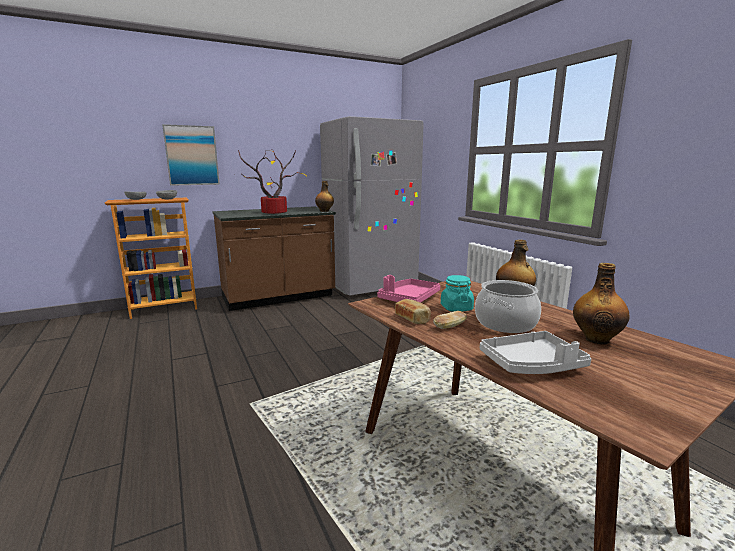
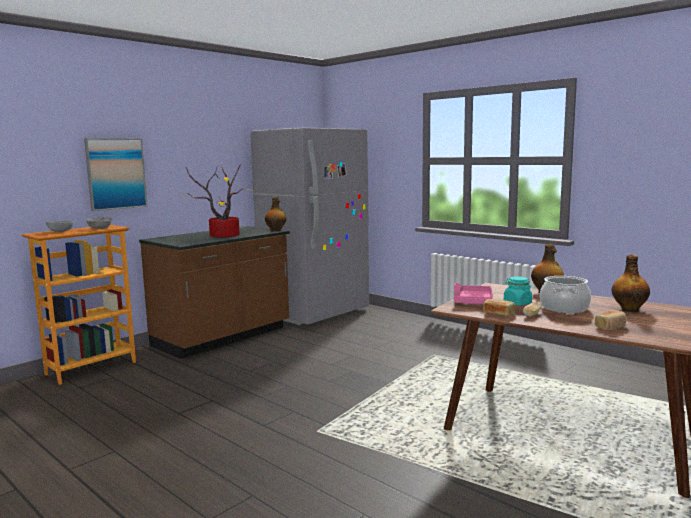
camera: 20 degrees left, 5 degrees down
grey tray [480,331,592,374] -> bread [595,311,627,331]

